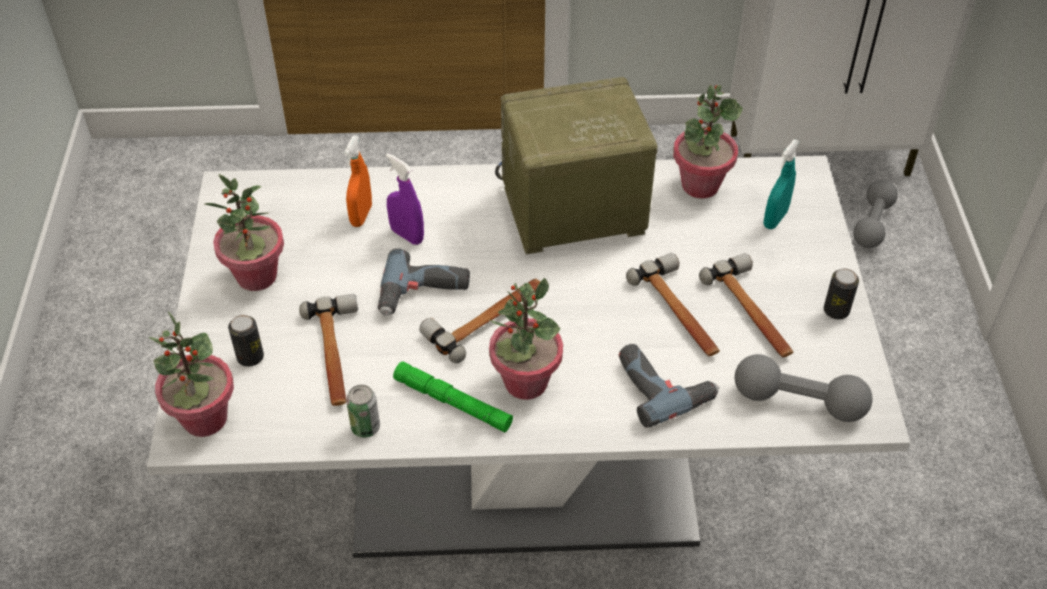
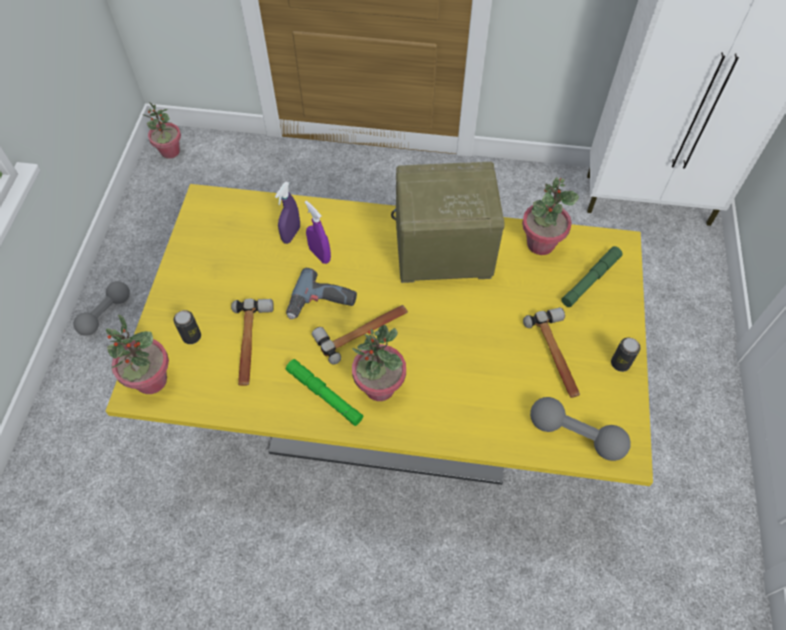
camera: 10 degrees right, 10 degrees up
white dining table [147,156,910,558] -> yellow dining table [106,184,653,486]
potted plant [205,174,284,291] -> potted plant moved to [144,101,181,159]
orange spray bottle [344,135,372,227] -> purple spray bottle [275,182,300,244]
can [346,385,380,438] -> none
power drill [619,344,719,428] -> none
hammer [626,253,720,356] -> none
turquoise spray bottle [764,139,799,229] -> green flashlight [561,246,623,307]
grey dumbbell [853,180,898,248] -> grey dumbbell moved to [74,281,130,336]

